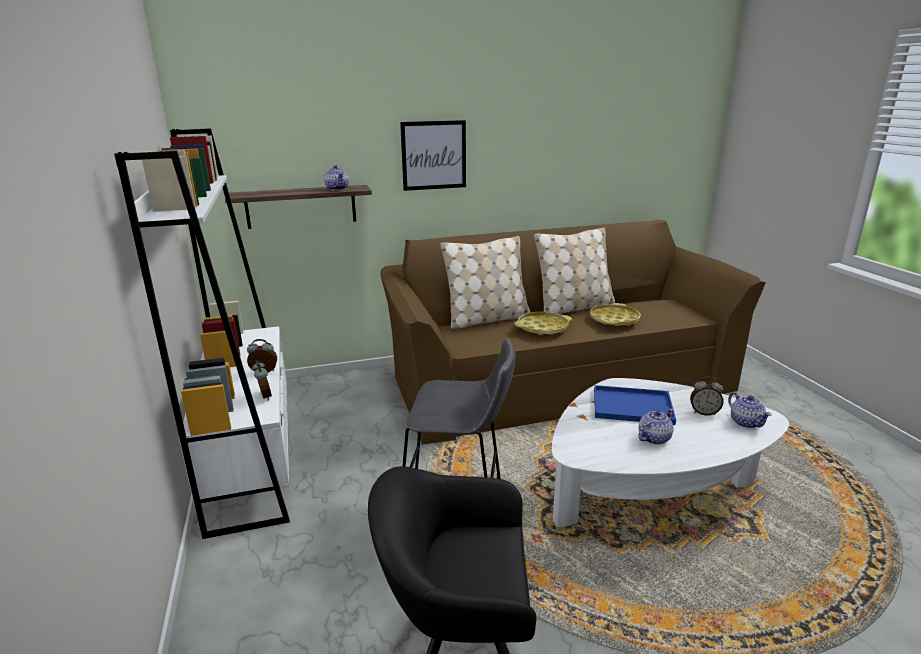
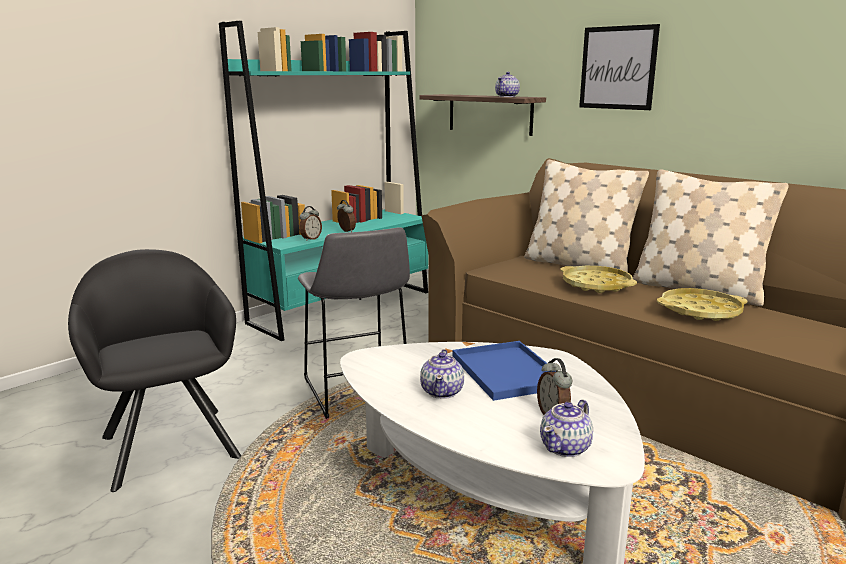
camera: 60 degrees right, 5 degrees down
white bookcase [114,128,290,539] -> turquoise bookcase [219,21,428,341]
teapot [638,409,674,445] -> teapot turned 75 degrees clockwise [420,349,464,399]

